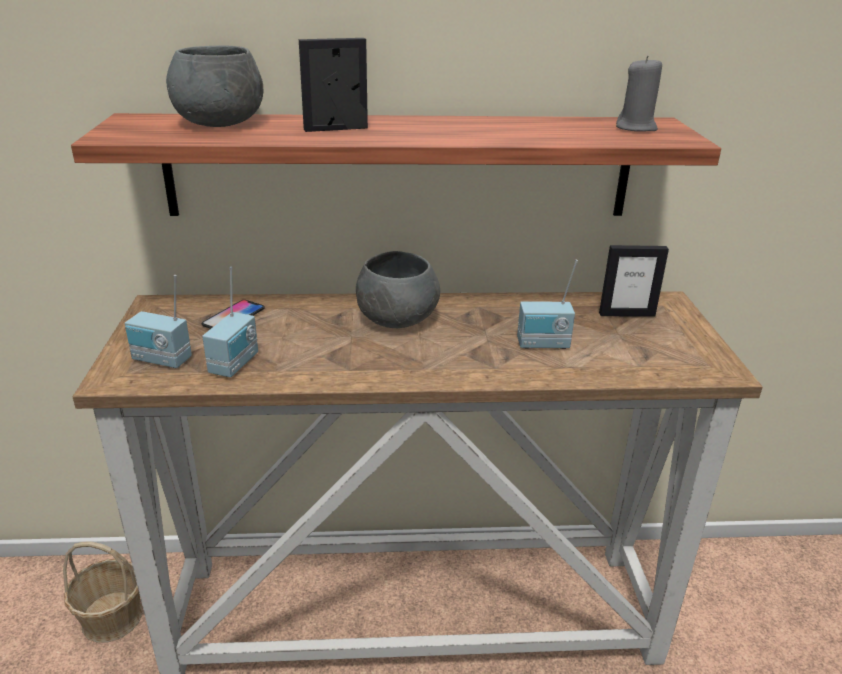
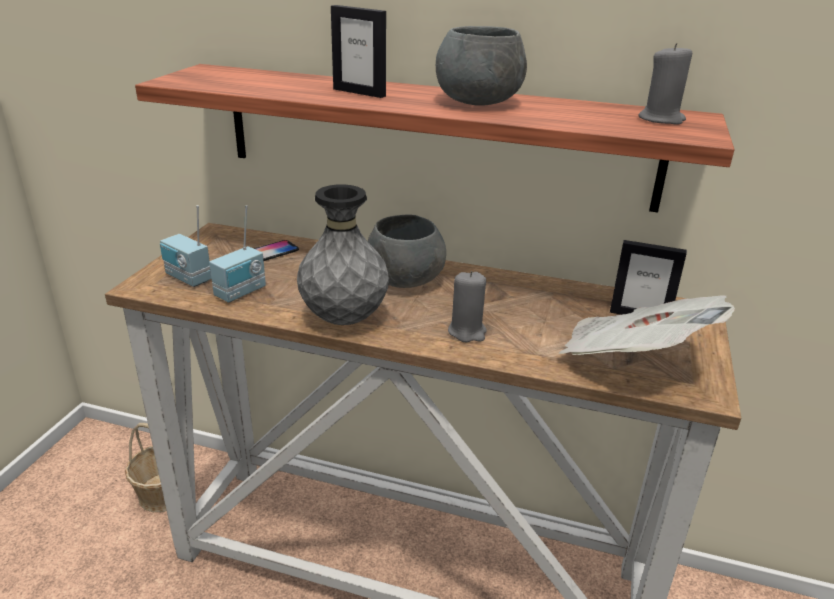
camera: 20 degrees right, 0 degrees up
grey bowl [166,46,263,127] -> grey bowl moved to [436,26,527,106]
picture frame [299,38,368,132] -> picture frame turned 150 degrees counterclockwise [331,5,386,98]
radio [517,260,578,349] -> none
none -> grey vase [297,184,389,325]
none -> grey candle [448,271,487,342]
none -> newspaper [559,295,735,355]

